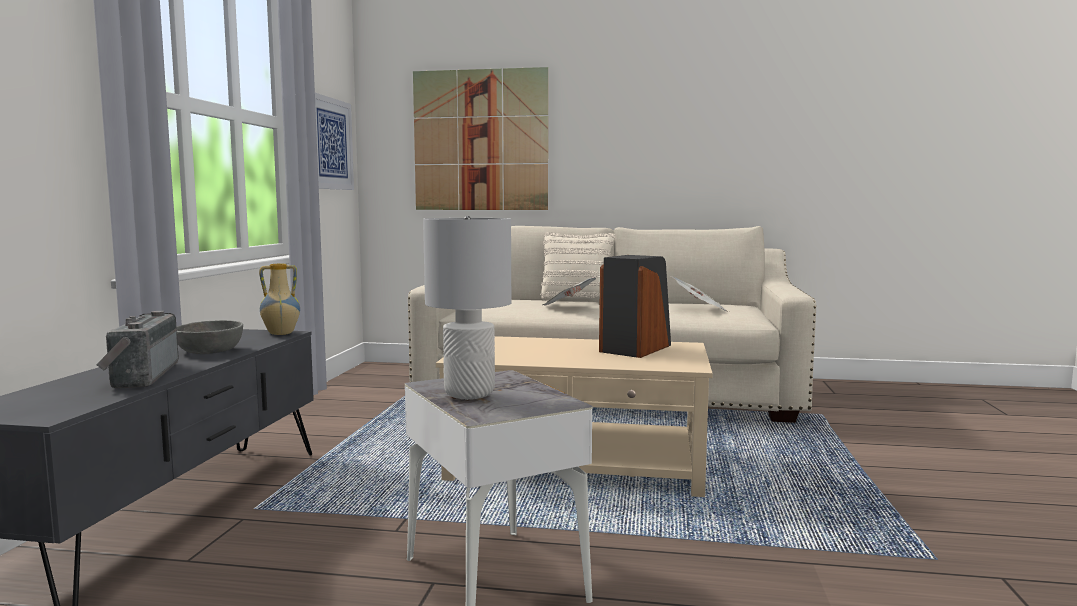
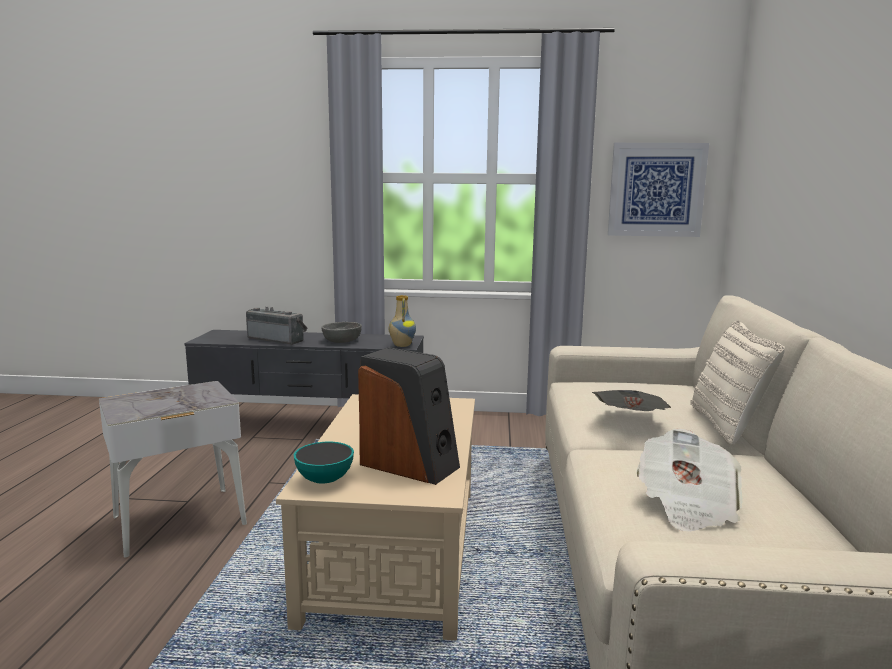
camera: 85 degrees right, 5 degrees up
radio [96,311,179,389] -> radio turned 45 degrees clockwise [246,307,307,345]
picture [413,67,548,210] -> none
grey table lamp [423,216,511,400] -> none
none -> bowl [294,442,354,483]

